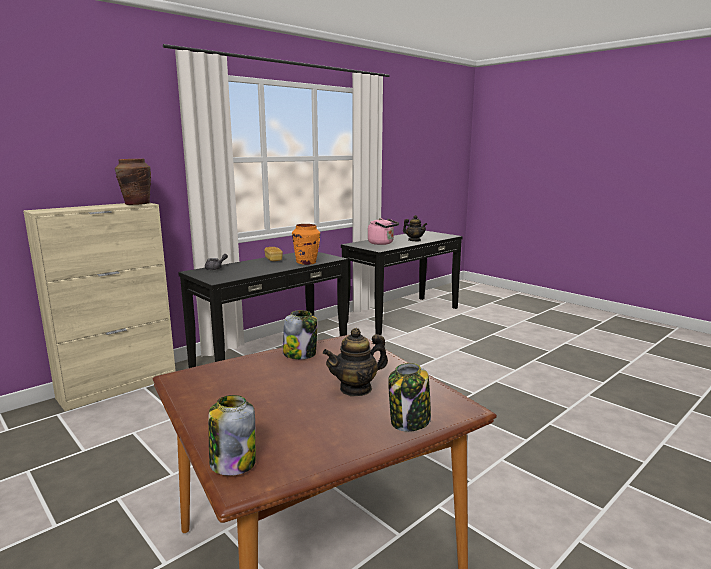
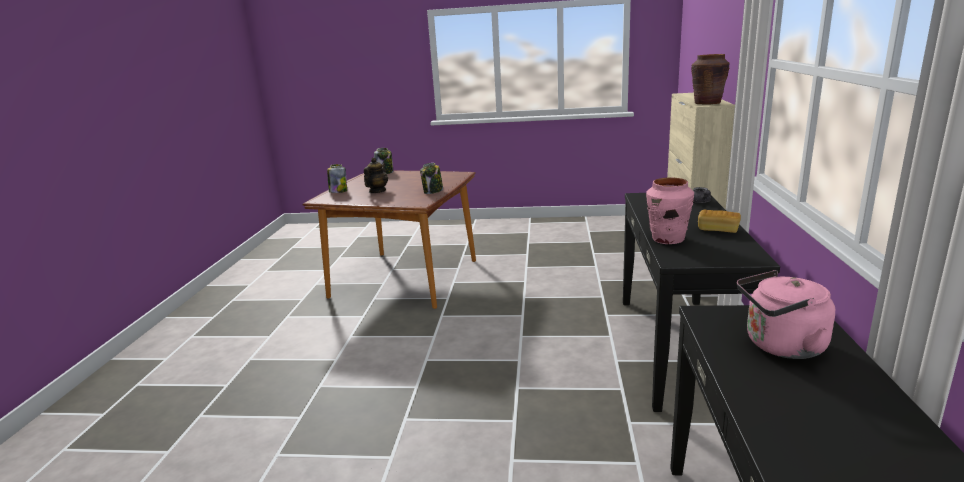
camera: 140 degrees right, 5 degrees up
orange vase [292,224,320,265] -> pink vase [646,177,694,244]
teapot [403,215,427,241] -> none

